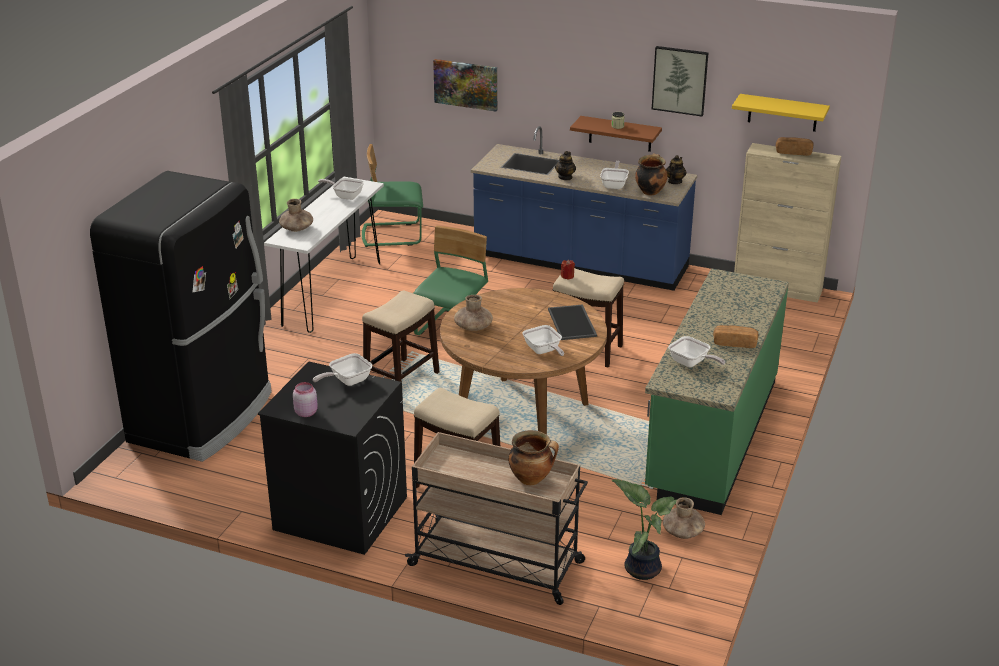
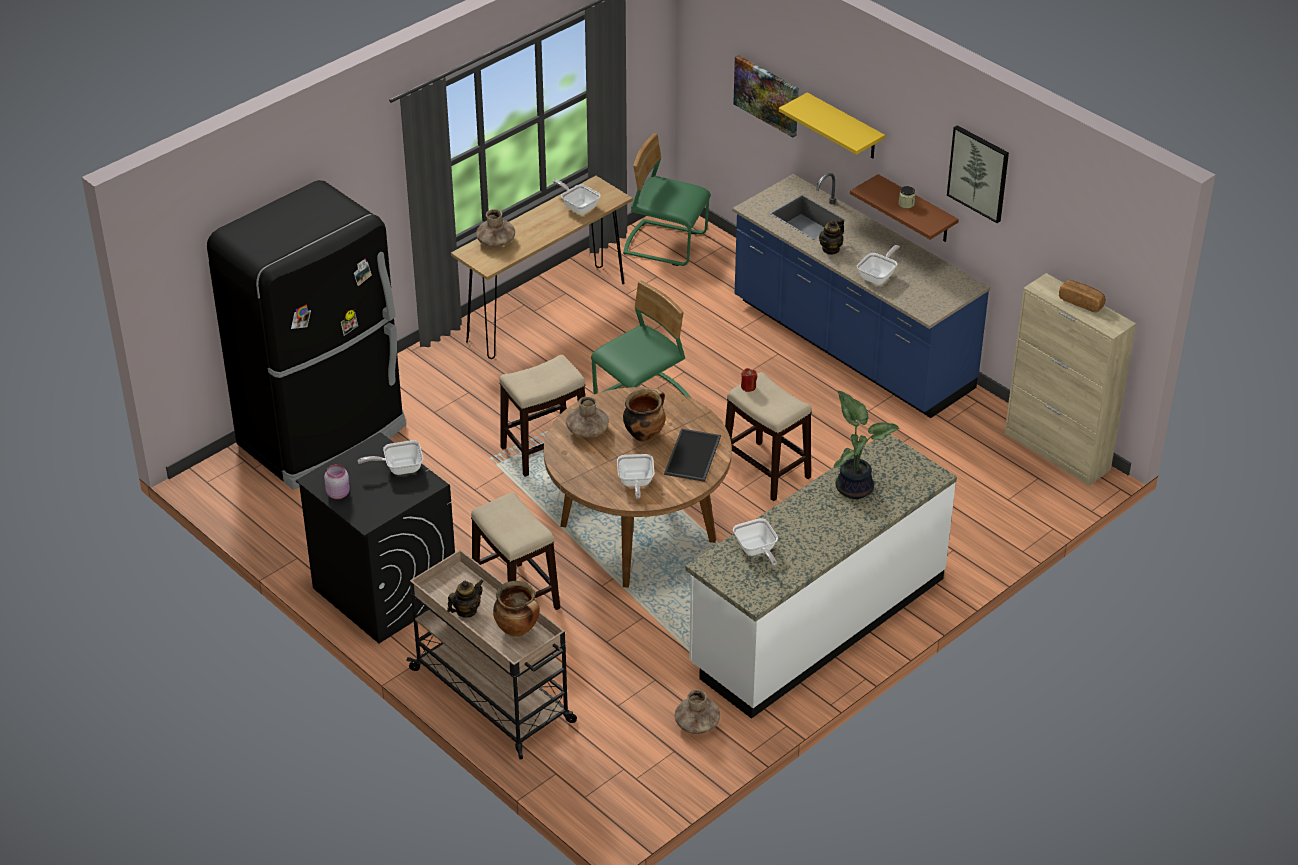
camera: 25 degrees right, 10 degrees up
white console table [264,177,384,333] -> brown console table [451,176,633,359]
potted plant [612,479,677,580] -> potted plant moved to [834,391,899,499]
cooking pot [635,153,668,195] -> cooking pot moved to [623,388,665,442]
green counter [645,268,789,515] -> white counter [685,434,957,719]
teapot [666,155,686,184] -> teapot moved to [447,580,484,618]
bread [713,325,758,348] -> none
yellow shelf [732,94,830,132] -> yellow shelf moved to [779,93,885,159]

